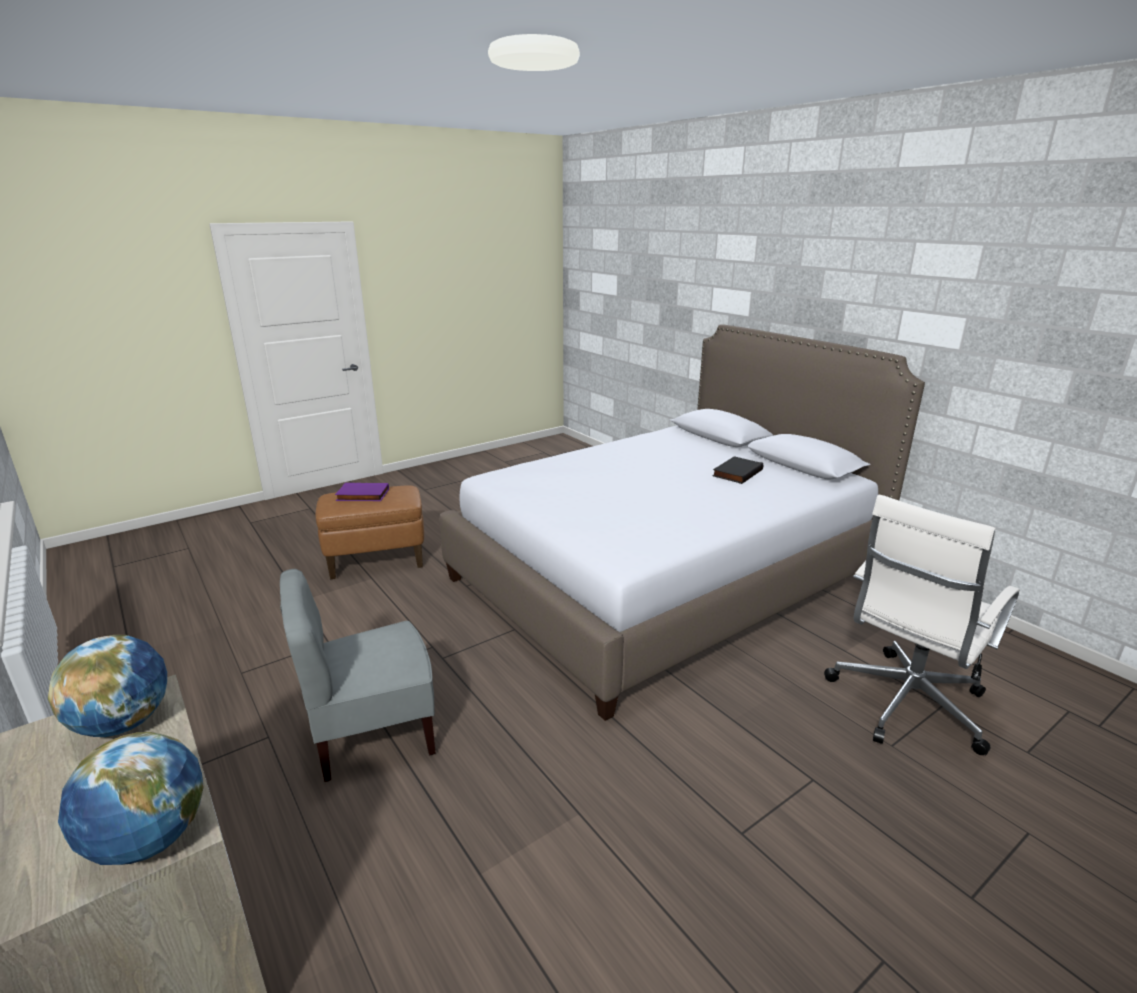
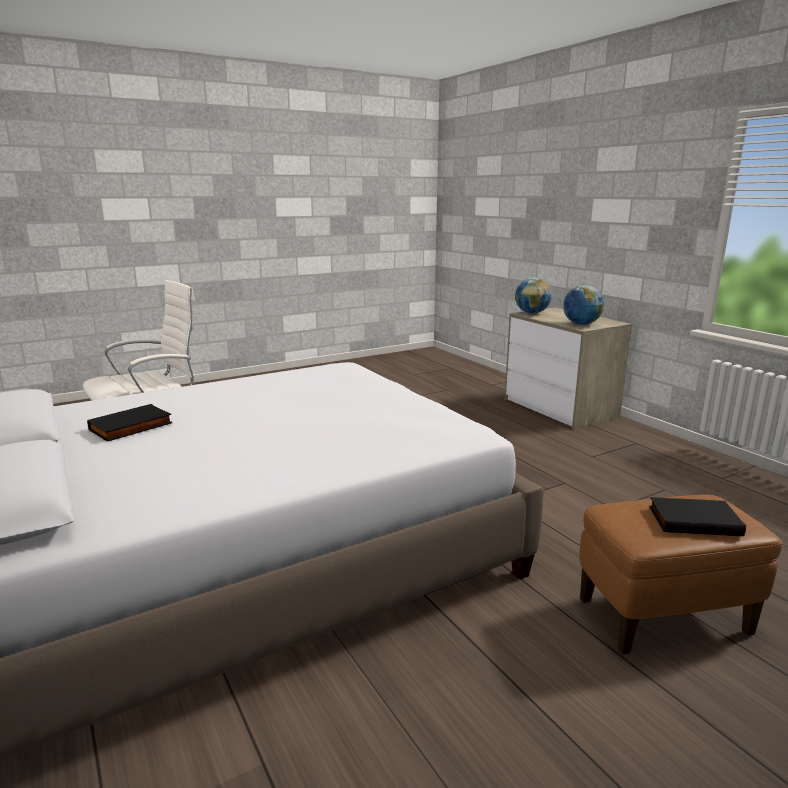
camera: 175 degrees left, 5 degrees down
grey chair [280,569,436,782] -> none
purple book [335,483,389,501] -> black book [649,497,746,536]

